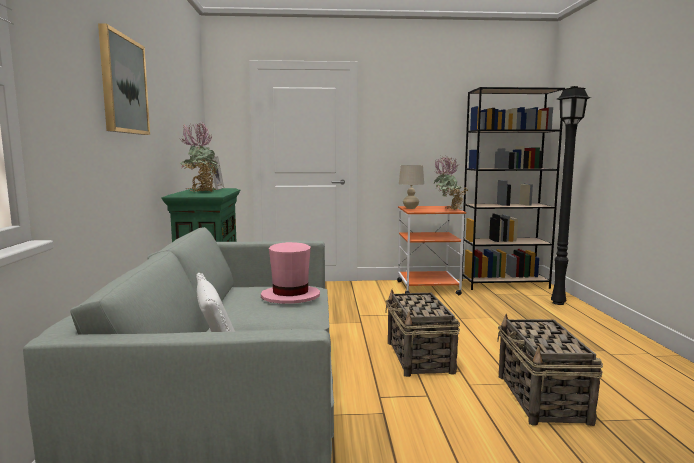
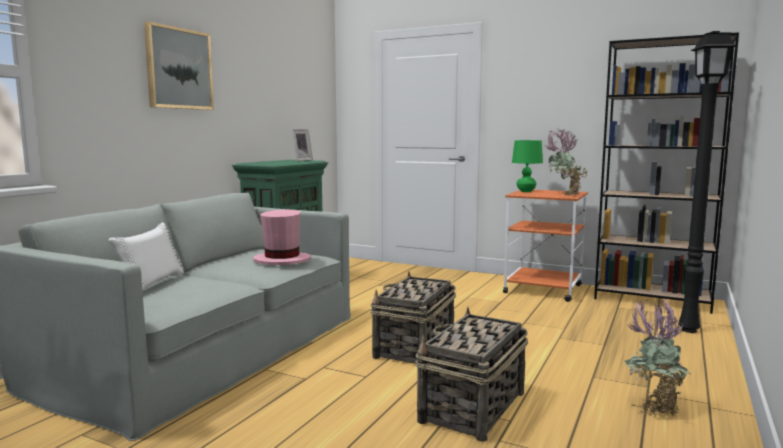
camera: 30 degrees right, 0 degrees up
potted plant [179,122,220,192] -> potted plant moved to [625,297,690,415]
beige table lamp [399,165,424,209] -> green table lamp [512,140,543,192]

